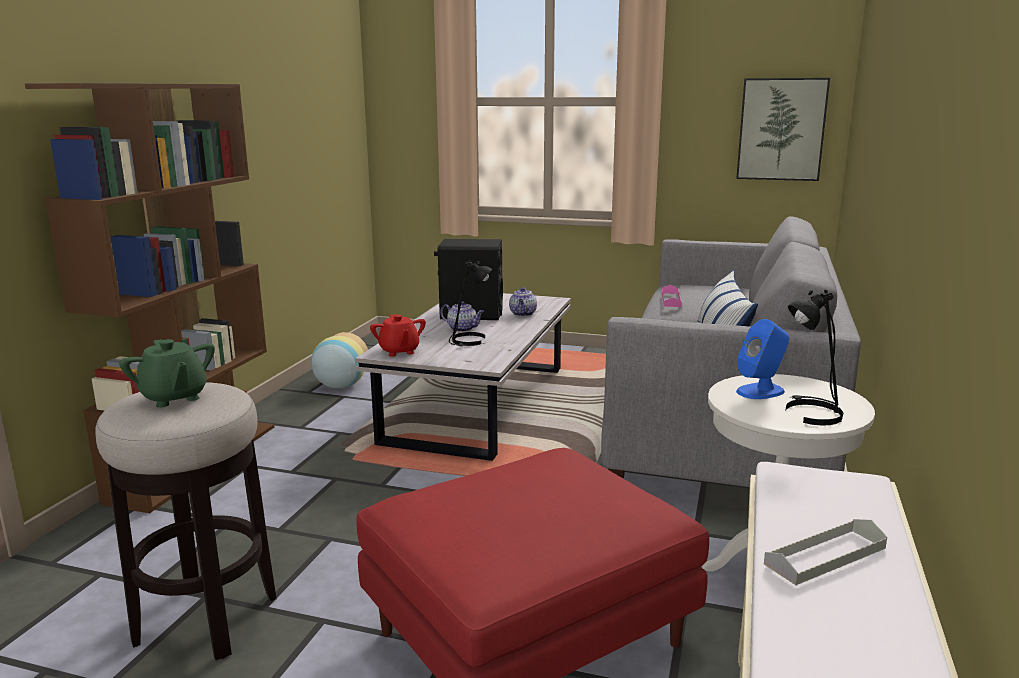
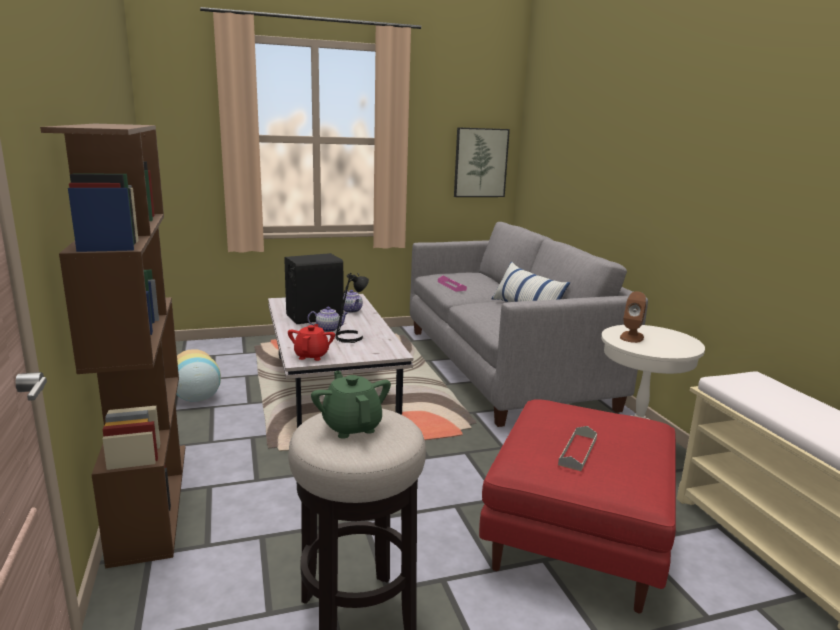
camera: 35 degrees left, 0 degrees up
green teapot [119,339,215,408] -> green teapot turned 135 degrees counterclockwise [311,371,391,439]
red teapot [370,314,426,357] -> red teapot turned 120 degrees counterclockwise [288,324,335,361]
blue speaker [736,319,789,399] -> brown speaker [620,291,646,343]
grey tray [764,519,887,585] -> grey tray moved to [558,426,597,471]
black table lamp [785,289,844,426] -> none

